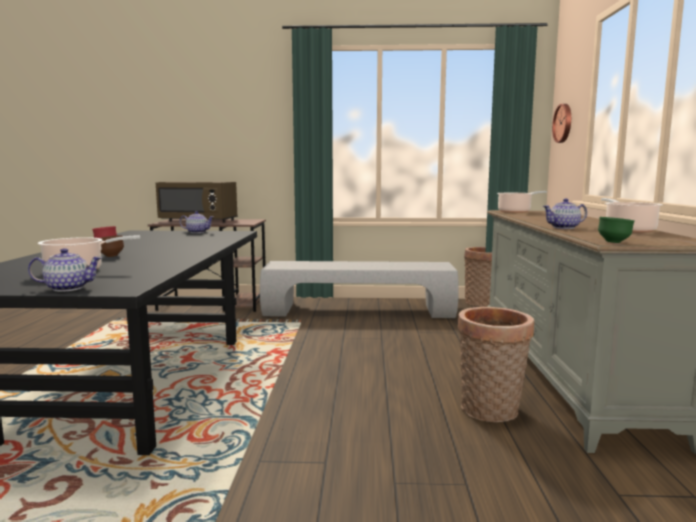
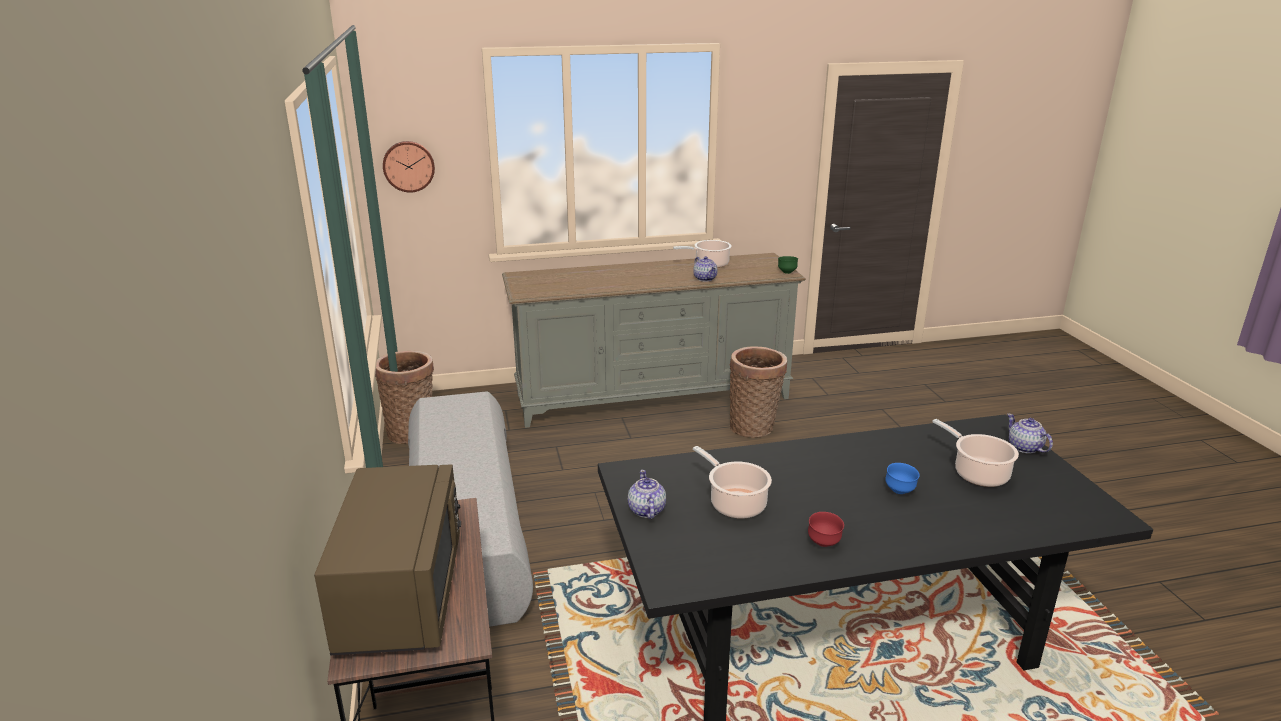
camera: 105 degrees left, 15 degrees up
brown bowl [101,235,124,257] -> blue bowl [885,463,920,494]
cooking pot [497,191,547,213] -> cooking pot moved to [693,446,772,519]

